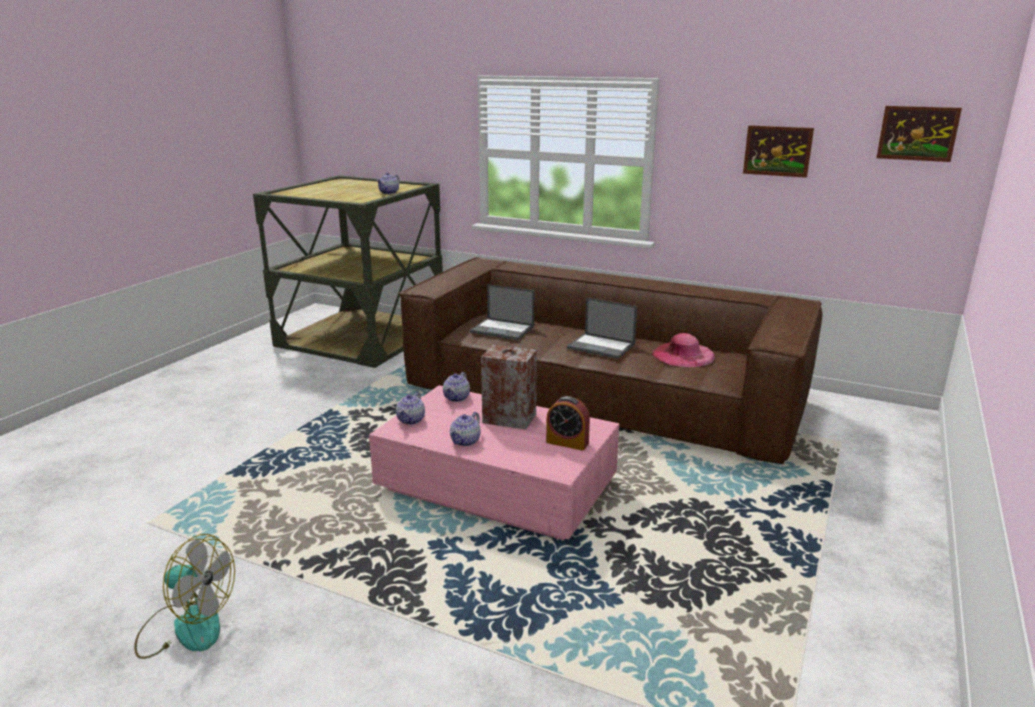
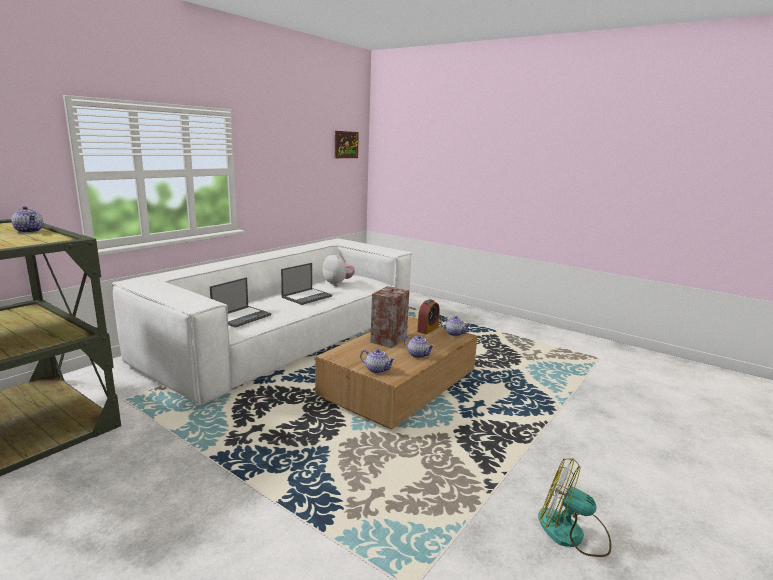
camera: 80 degrees left, 5 degrees down
fan [134,534,235,659] -> fan turned 90 degrees counterclockwise [538,458,611,557]
pink coffee table [369,385,619,541] -> brown coffee table [315,316,477,430]
brown sofa [399,257,822,464] -> white sofa [112,238,412,405]
teapot [443,372,470,402] -> teapot moved to [440,316,471,336]
pink hat [652,333,715,367] -> plush toy [322,253,355,286]
picture [743,125,814,178] -> none

